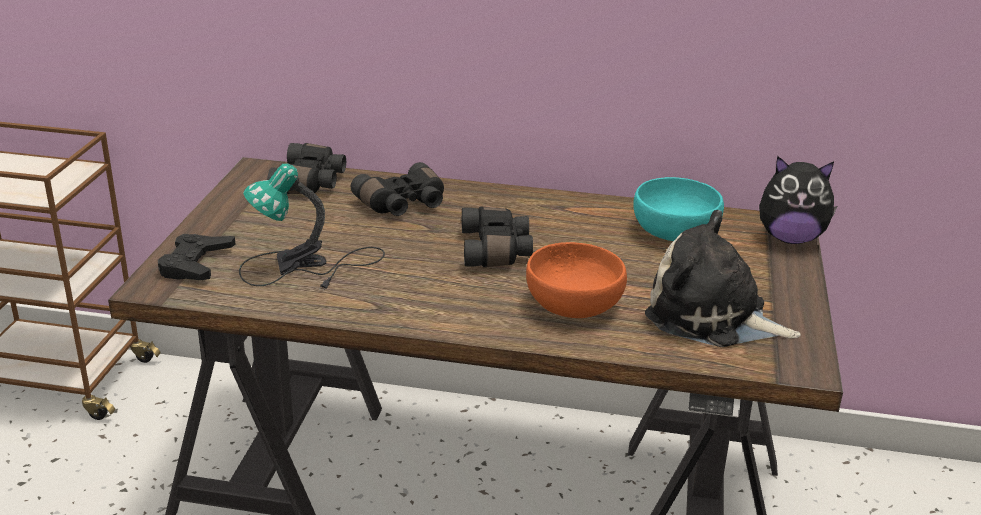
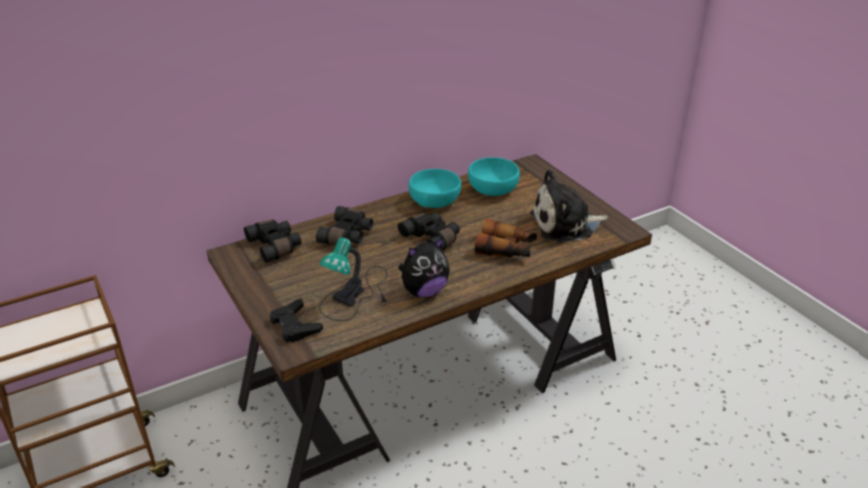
camera: 40 degrees left, 5 degrees up
orange bowl [526,242,627,318] -> binoculars [475,218,537,258]
plush toy [759,156,837,244] -> plush toy moved to [398,237,450,297]
none -> turquoise bowl [409,169,461,208]

